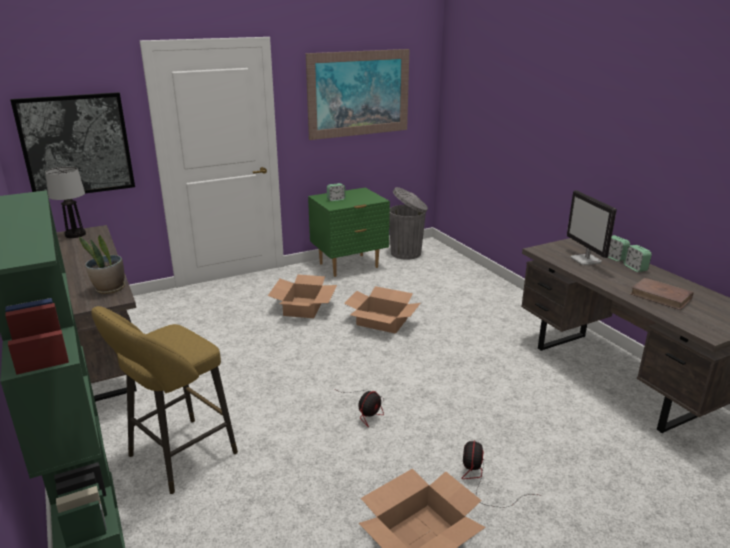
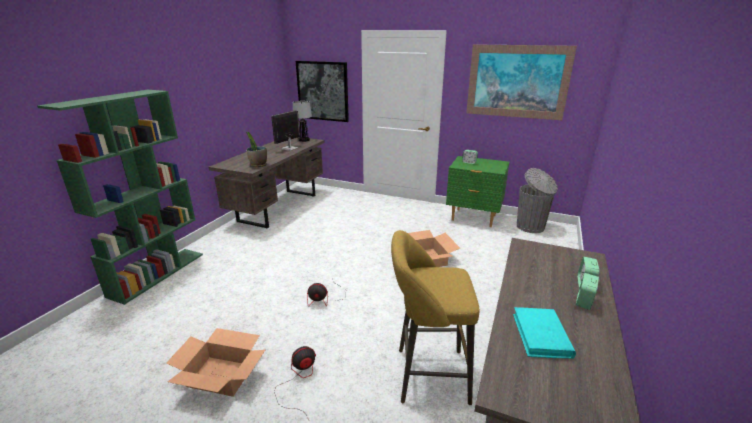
camera: 50 degrees right, 0 degrees up
yellow stool [91,306,238,494] -> yellow stool moved to [391,230,479,405]
cardboard box [268,275,337,318] -> none
monitor [567,190,617,266] -> monitor moved to [271,110,300,151]
brown book [630,278,693,310] -> turquoise book [513,307,576,359]

